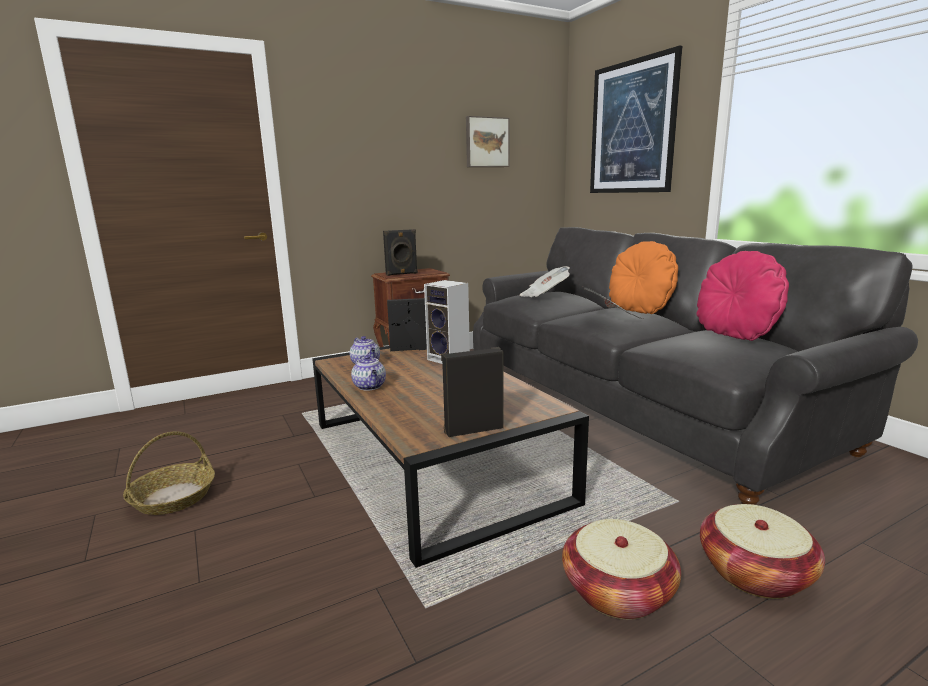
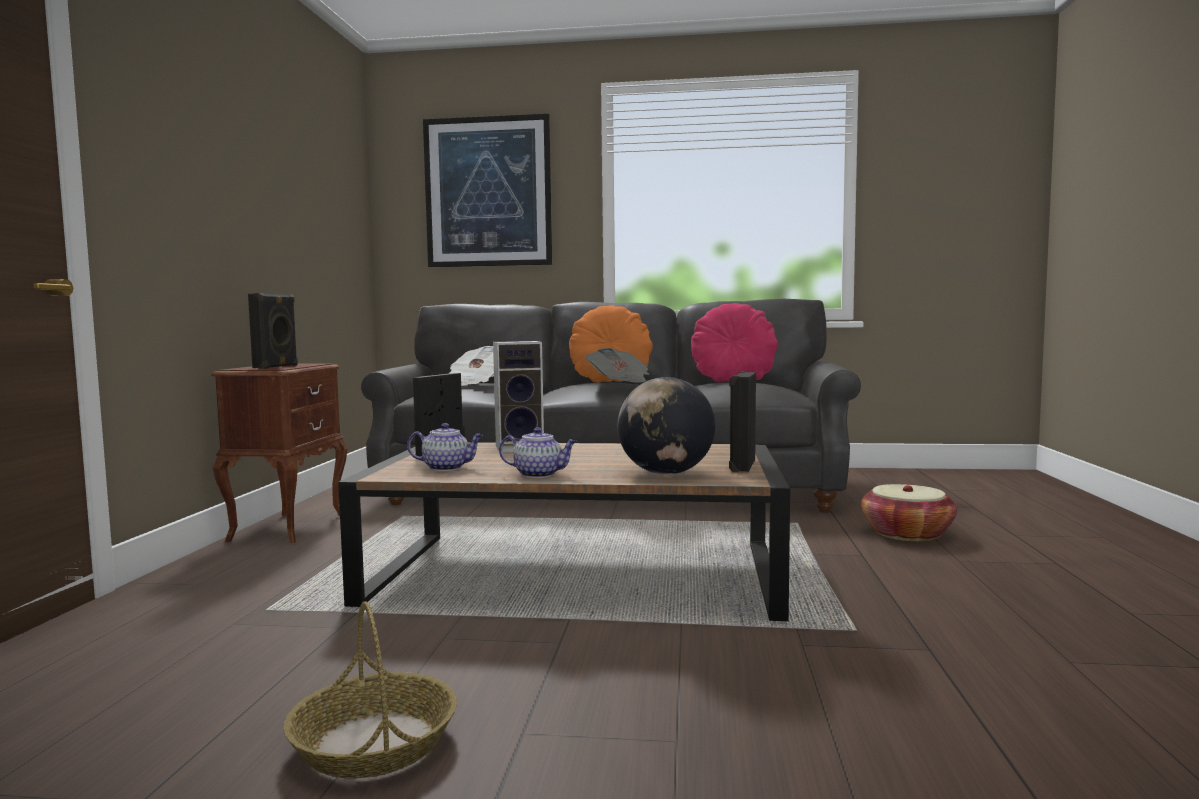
camera: 55 degrees left, 10 degrees down
picture [466,116,510,167] -> none
basket [562,519,681,619] -> none
none -> globe [618,377,715,475]

